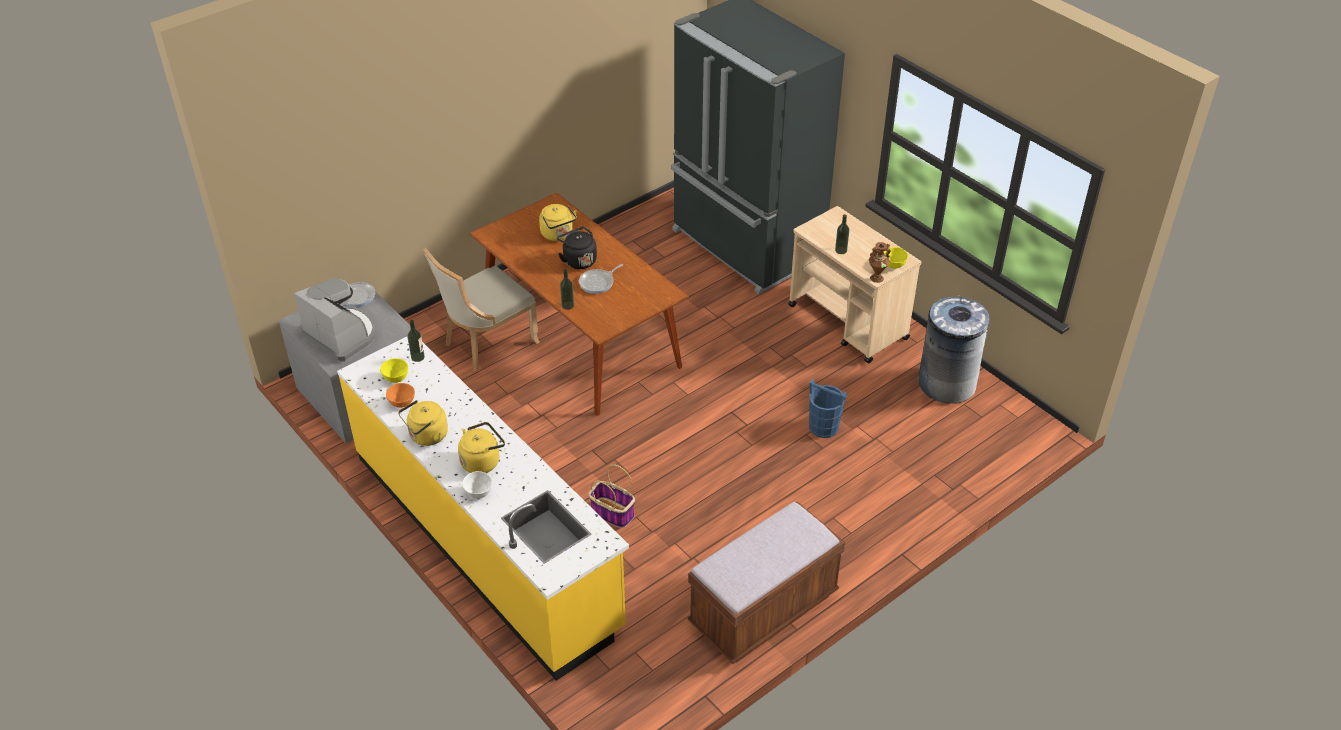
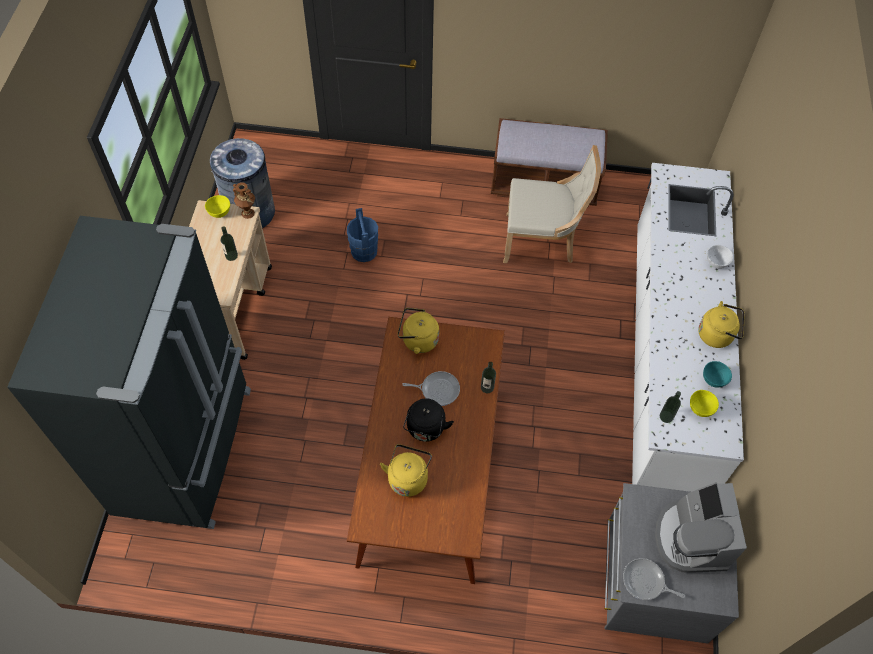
camera: 135 degrees left, 15 degrees up
yellow counter [337,337,629,681] -> white counter [632,163,744,492]
orange bowl [386,383,415,408] -> turquoise bowl [703,361,732,388]
beige chair [423,248,540,371] -> beige chair moved to [503,145,601,263]
yellow kettle [458,422,505,473] -> yellow kettle moved to [398,308,439,354]
basket [589,464,635,528] -> none

